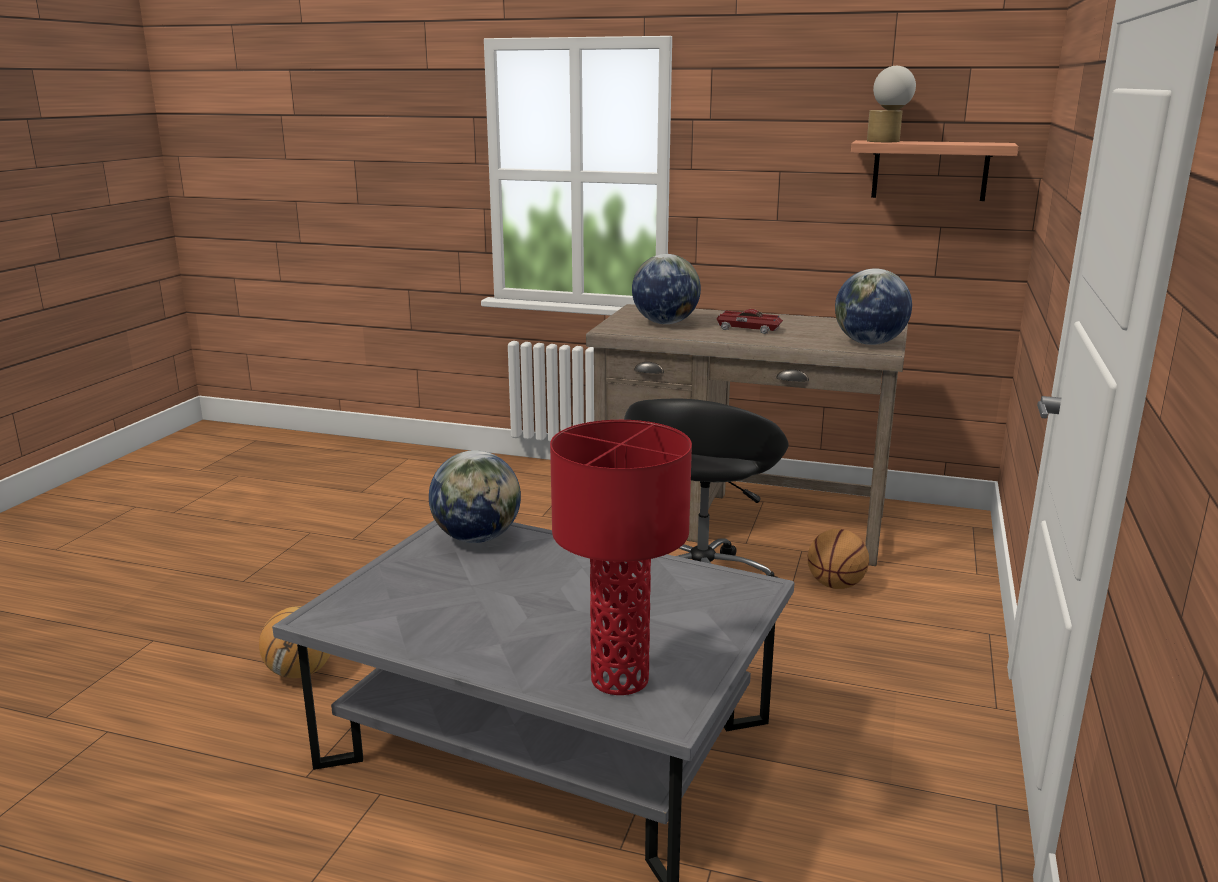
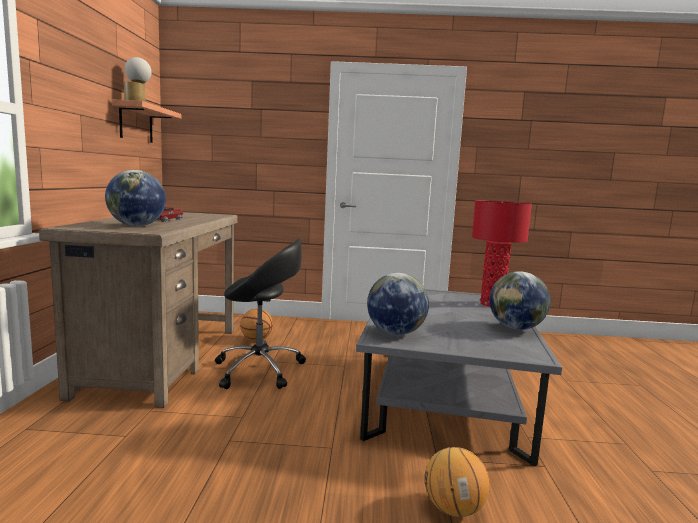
camera: 105 degrees left, 10 degrees down
globe [835,268,912,345] -> globe moved to [489,271,551,330]

